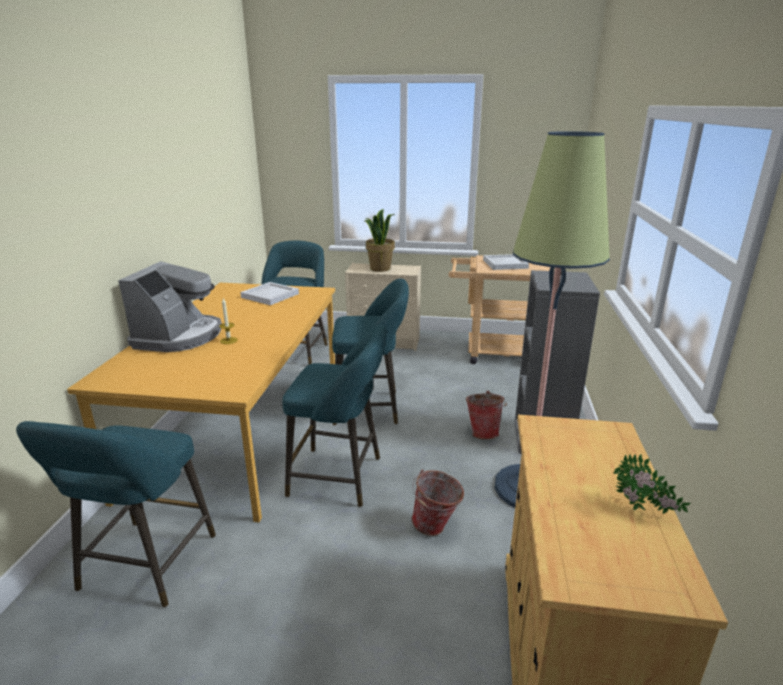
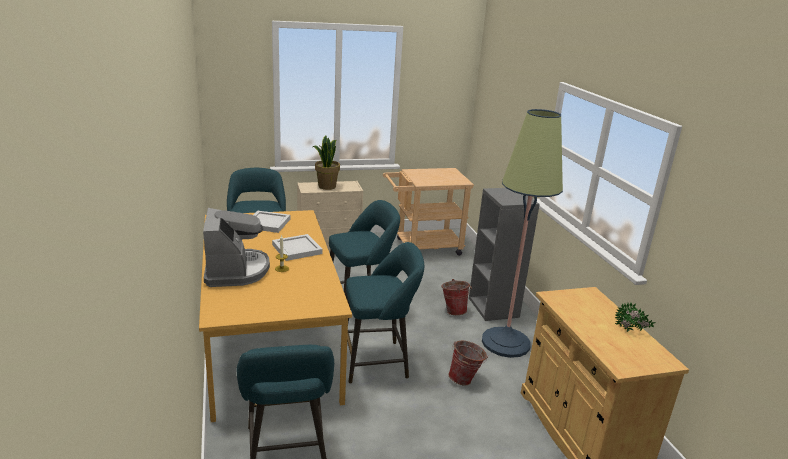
camera: 25 degrees left, 0 degrees up
white tray [483,254,529,270] -> white tray moved to [272,234,323,261]

